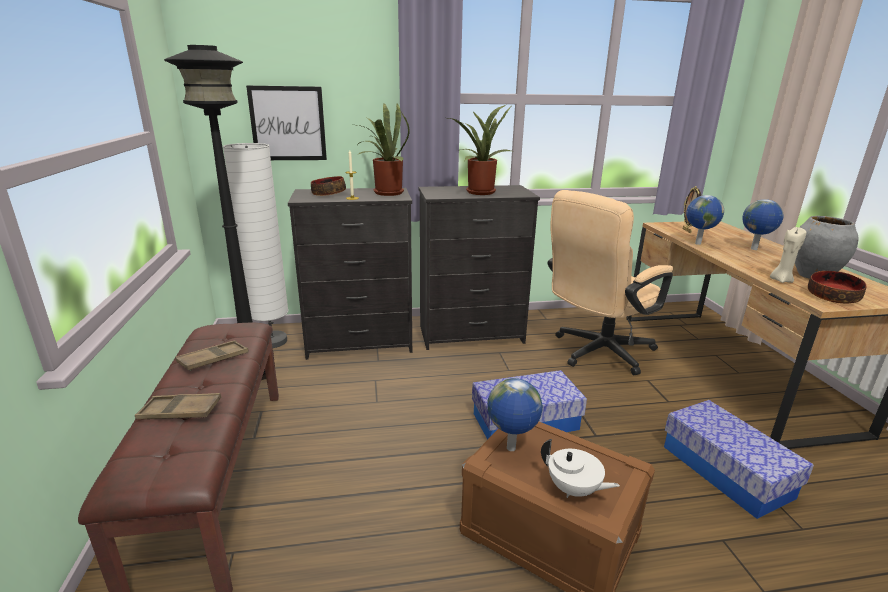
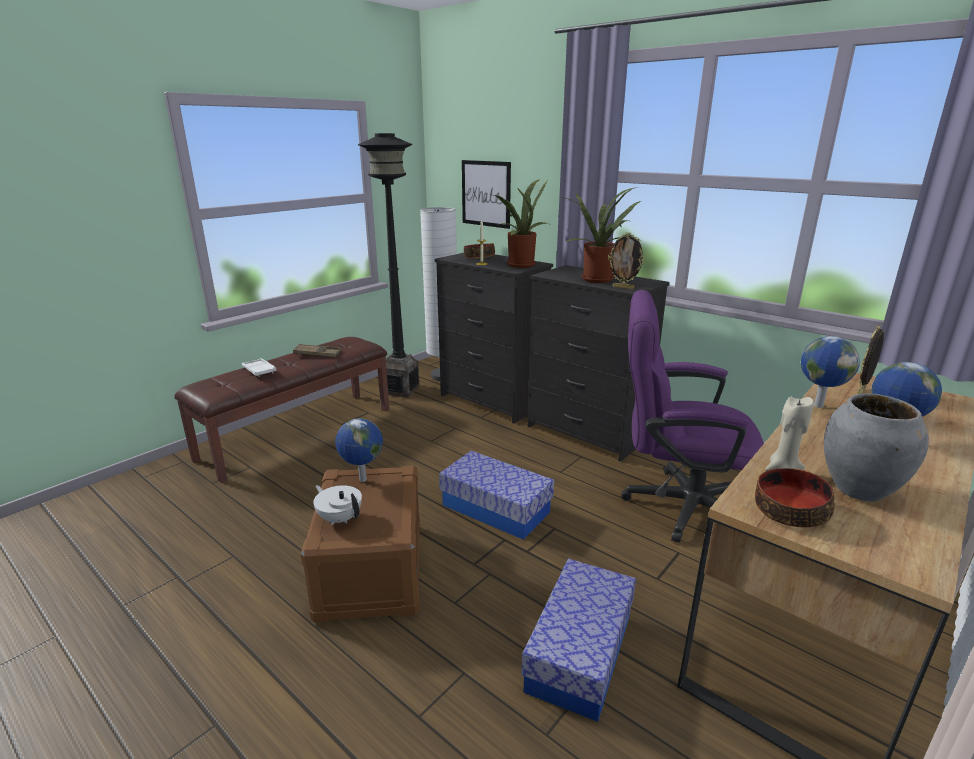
camera: 50 degrees right, 0 degrees up
brown tray [135,393,221,419] -> white tray [242,358,277,377]
white teapot [541,439,620,498] -> white teapot turned 135 degrees clockwise [313,485,362,524]
beige office chair [548,190,673,375] -> purple office chair [621,290,764,543]
none -> picture frame [608,232,645,289]

